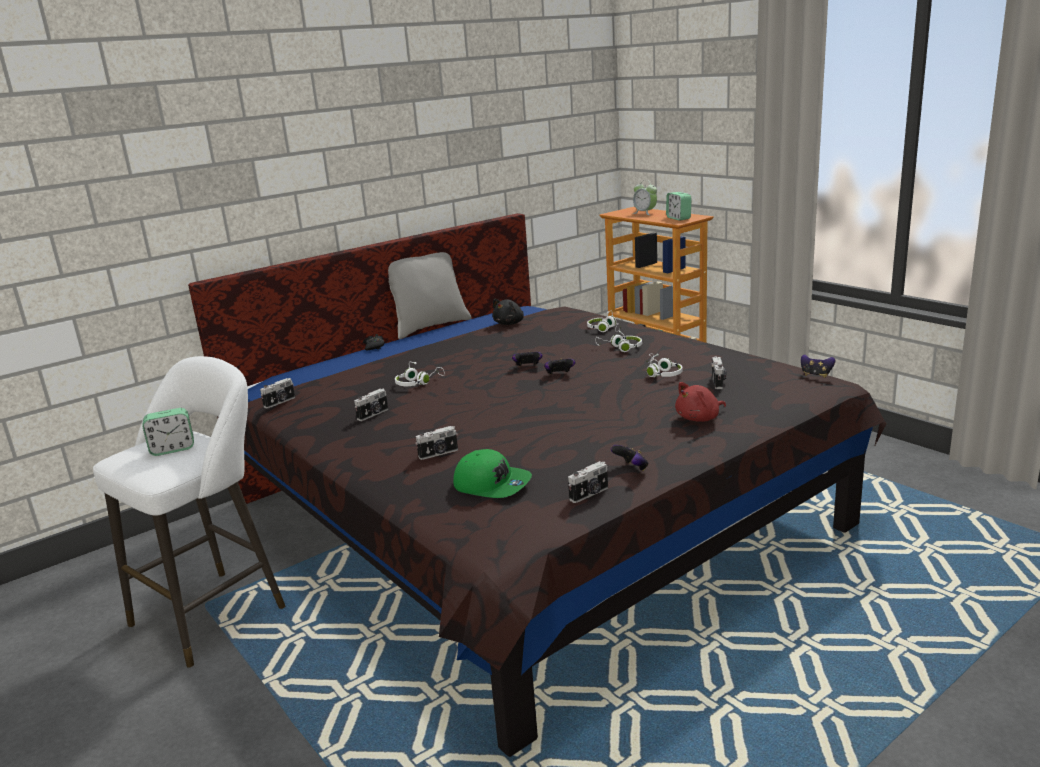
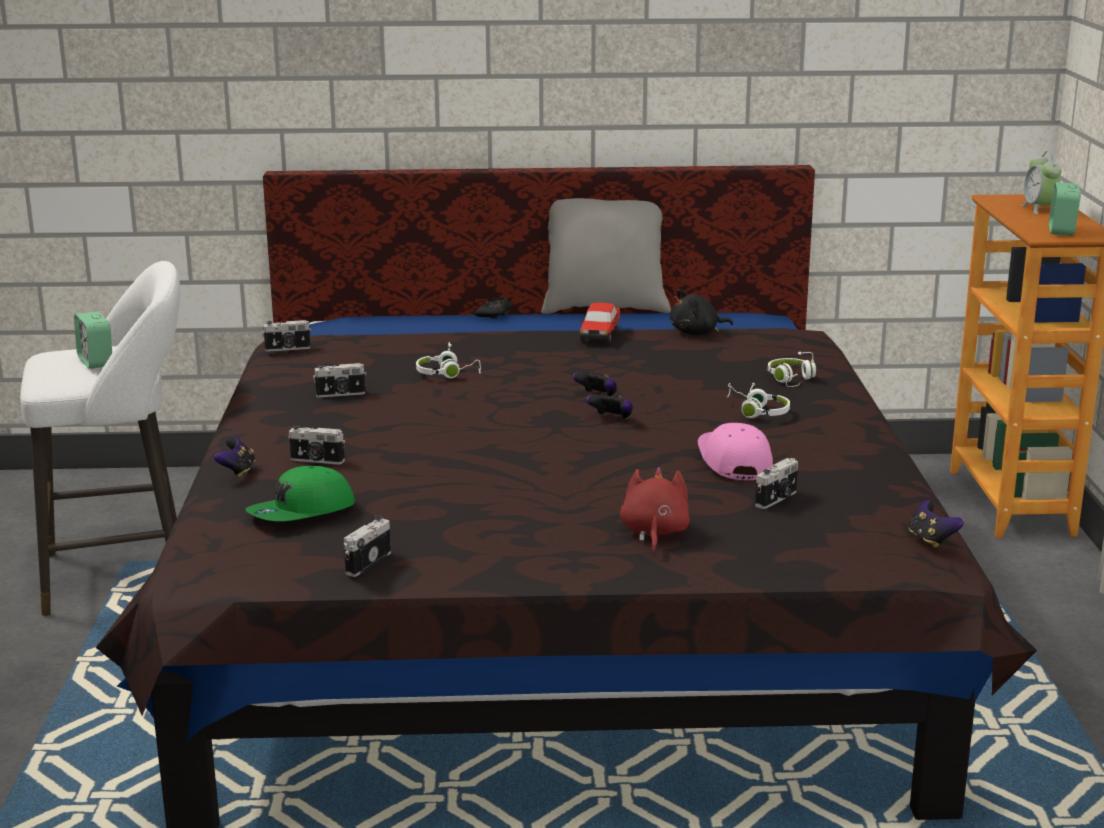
camera: 35 degrees right, 0 degrees up
alarm clock [142,408,194,456] -> alarm clock turned 45 degrees clockwise [74,311,112,369]
green cap [453,449,532,498] -> green cap turned 75 degrees clockwise [245,466,355,521]
camera [568,461,608,503] -> camera turned 120 degrees clockwise [343,515,391,577]
game controller [611,445,648,471] -> game controller moved to [214,437,255,477]
white headphones [646,353,683,377] -> pink cap [698,423,773,480]
red plush toy [675,382,726,422] -> red plush toy turned 90 degrees clockwise [620,467,690,552]
none -> toy car [579,303,620,344]

